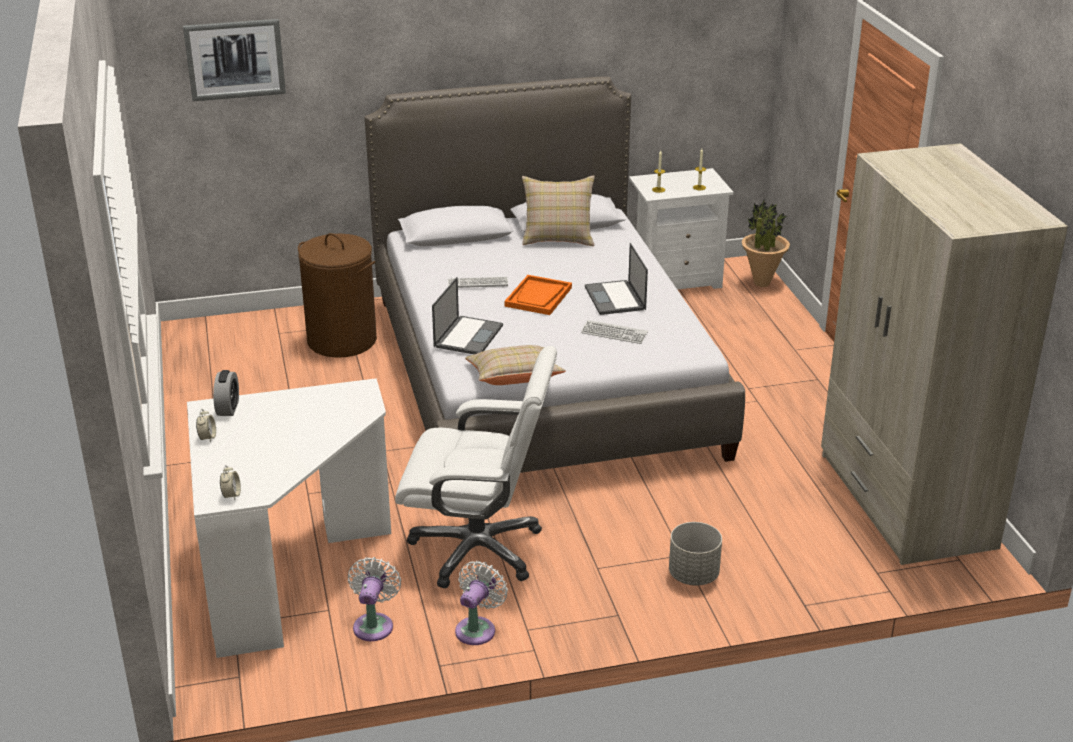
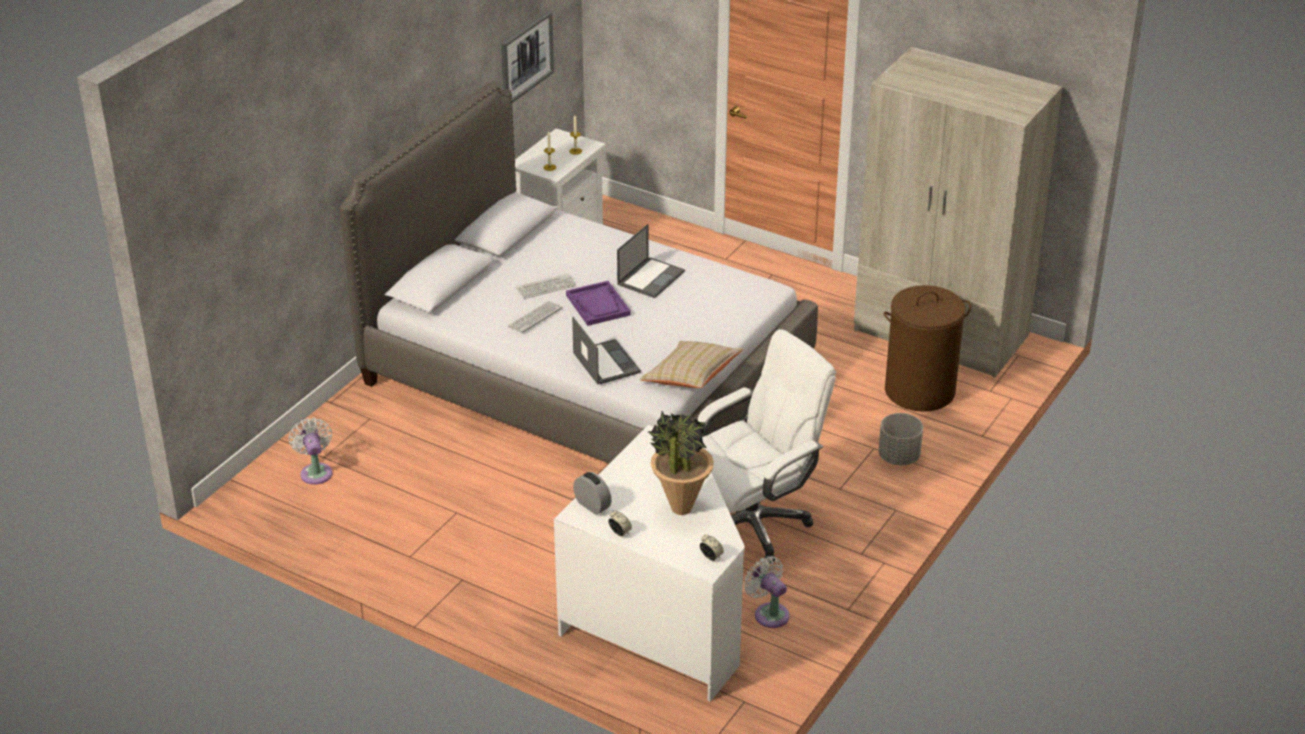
camera: 45 degrees left, 5 degrees up
picture [183,19,286,101] -> picture moved to [501,10,554,103]
brown laundry basket [298,233,377,358] -> brown laundry basket moved to [884,285,971,412]
white fan [455,561,508,645] -> white fan moved to [289,418,333,485]
orange tray [505,275,572,315] -> purple tray [566,281,631,326]
beige pillow [522,175,595,246] -> none
keyboard [581,320,648,344] -> keyboard moved to [516,273,576,299]
laptop [585,243,648,315] -> laptop turned 90 degrees counterclockwise [617,224,685,298]
potted plant [742,199,790,287] -> potted plant moved to [648,411,714,515]

